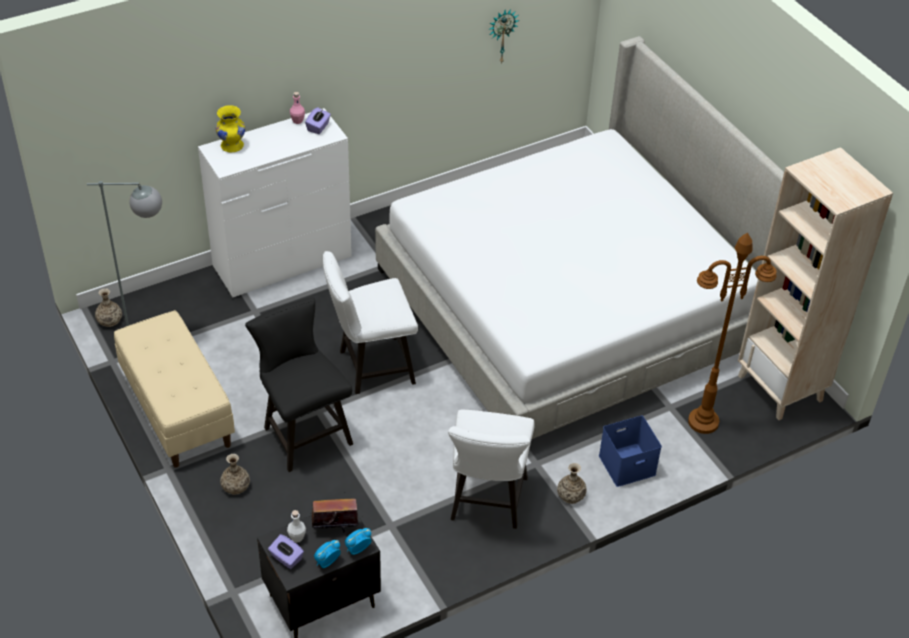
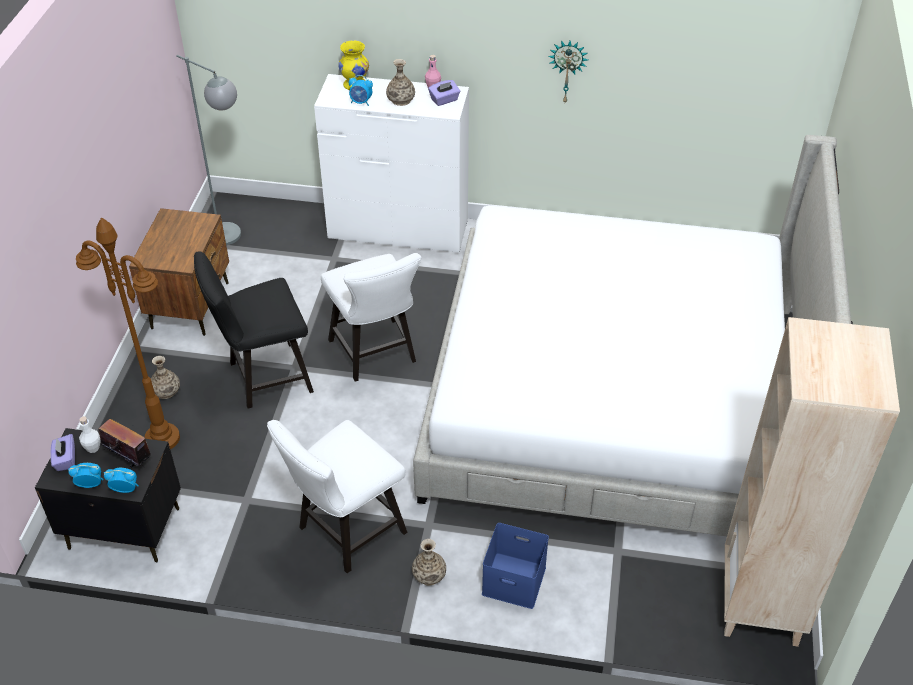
camera: 40 degrees right, 0 degrees up
vase [95,288,122,327] -> vase moved to [386,59,415,106]
beige bench [114,310,235,468] -> brown nightstand [129,208,229,336]
black chair [245,297,353,472] -> black chair turned 120 degrees counterclockwise [194,251,314,409]
white chair [323,251,418,394] -> white chair turned 135 degrees counterclockwise [321,253,422,382]
wall clock [488,9,519,64] -> wall clock moved to [548,40,588,102]
brown floor lamp [688,233,777,434] -> brown floor lamp moved to [76,217,180,449]
none -> alarm clock [349,75,373,106]

